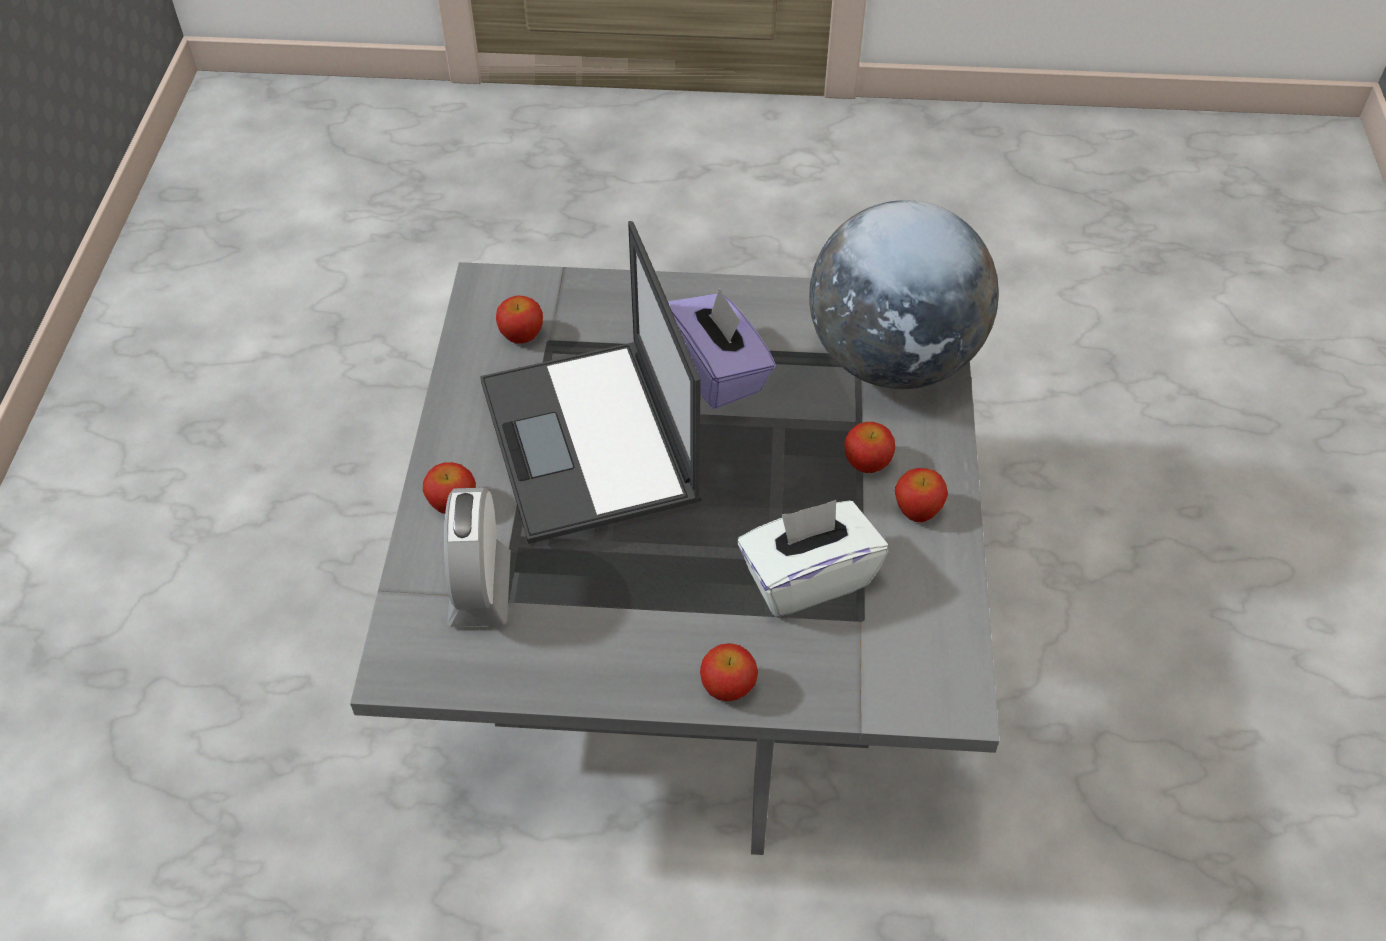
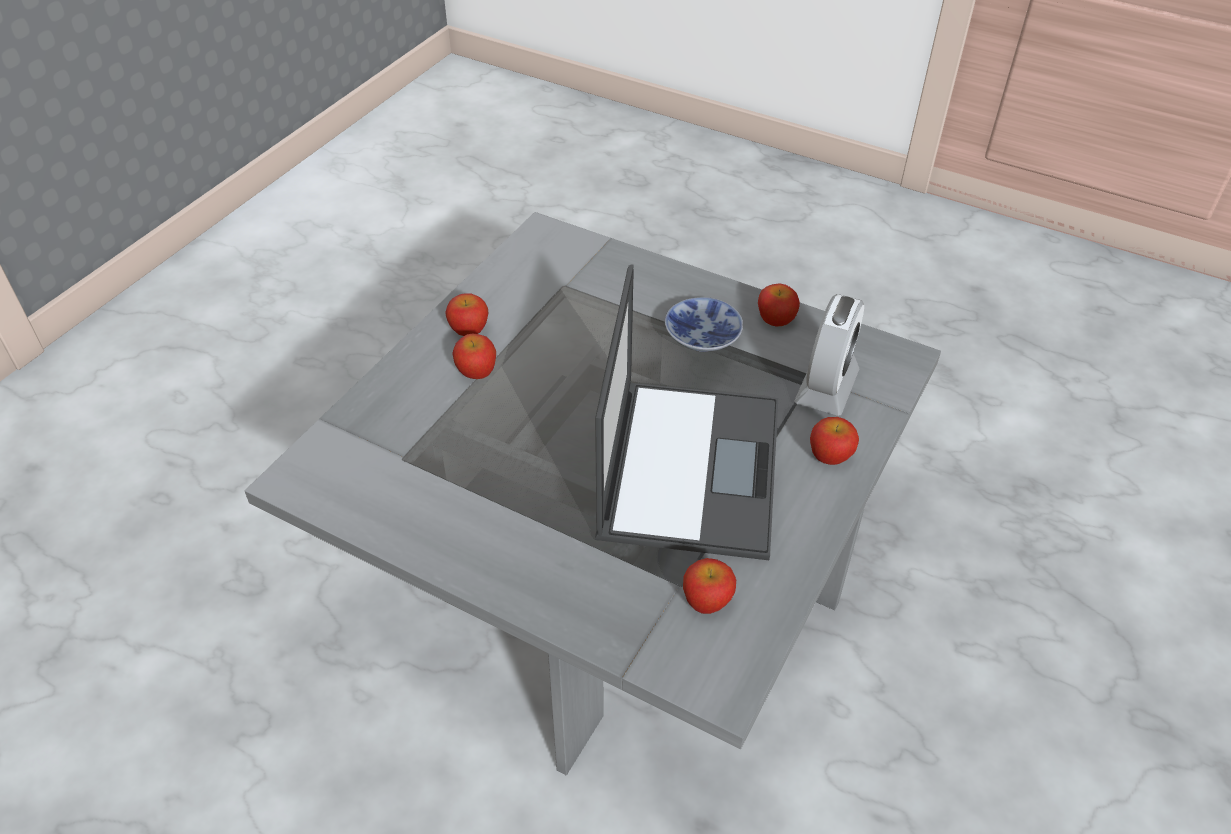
camera: 155 degrees left, 5 degrees down
purple tissue box [668,288,776,409] -> none
apple [700,643,758,701] -> apple moved to [758,283,800,327]
white tissue box [737,500,888,617] -> none
globe [809,200,999,389] -> none
none -> bowl [665,297,743,352]

